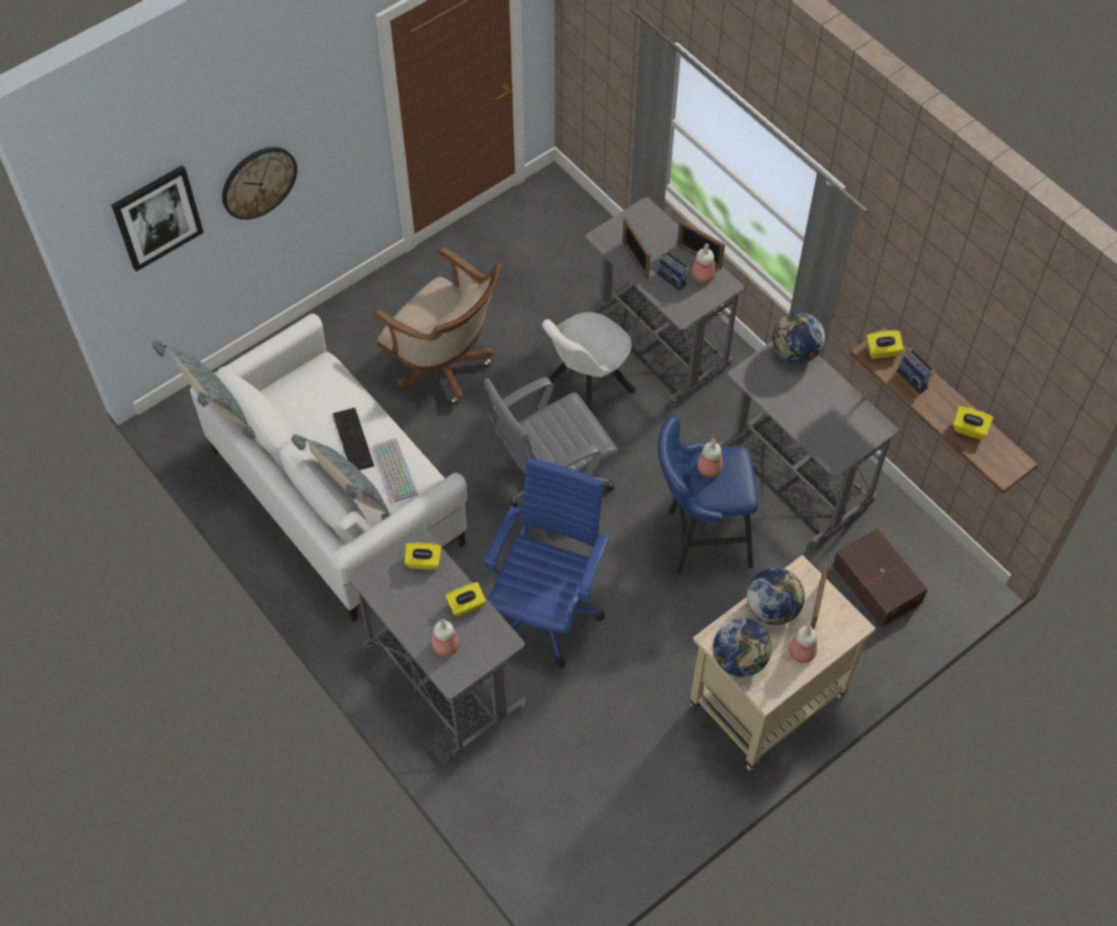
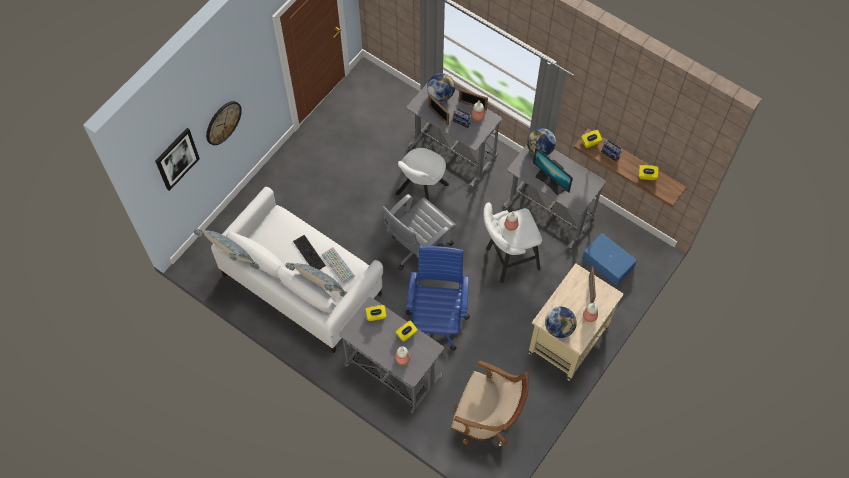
camera: 15 degrees left, 5 degrees up
office chair [374,247,502,404] -> office chair moved to [451,360,529,447]
blue stool [658,415,759,574] -> white stool [483,202,542,283]
globe [746,568,805,625] -> globe moved to [427,73,455,101]
brown storage box [833,528,928,627] -> blue storage box [582,233,637,286]
none -> monitor [533,148,573,195]

